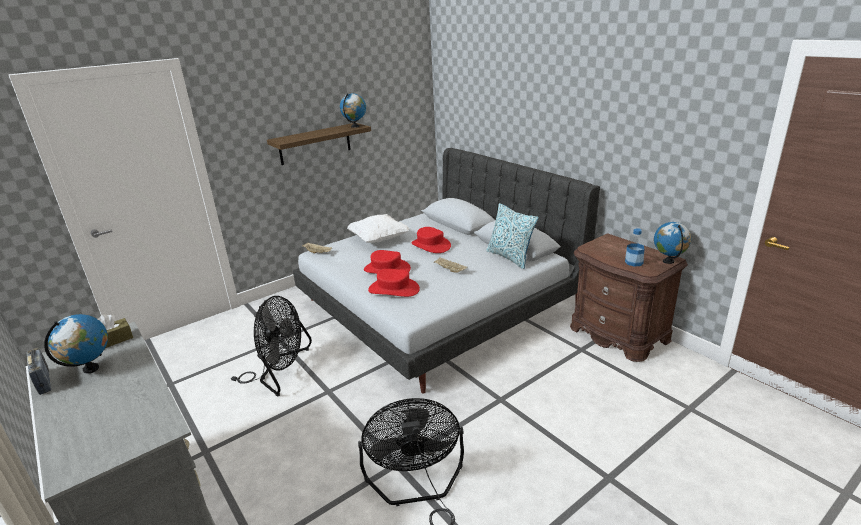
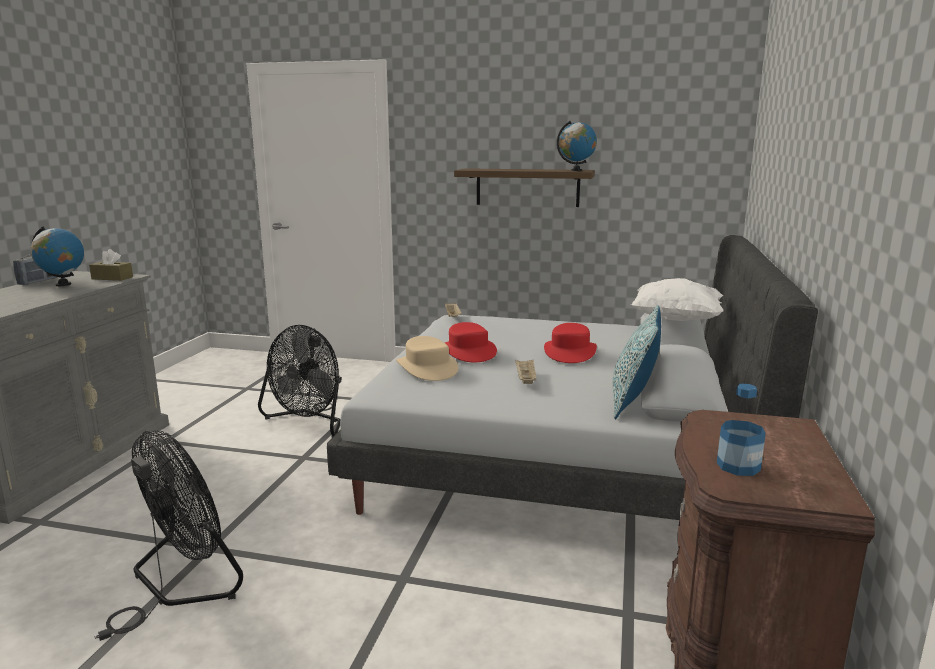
camera: 50 degrees right, 10 degrees down
black fan [231,296,312,397] -> black fan turned 60 degrees clockwise [258,325,342,437]
white pillow [347,214,410,243] -> white pillow moved to [631,278,724,321]
red hat [368,269,420,297] -> beige hat [396,336,458,381]
globe [654,222,691,264] -> none

